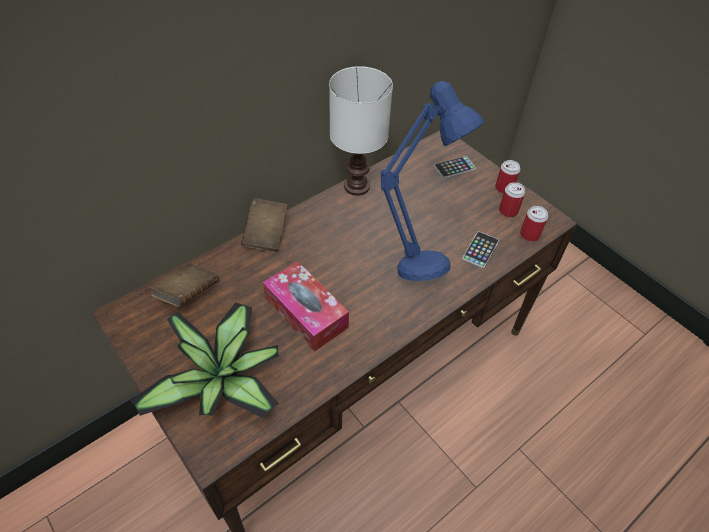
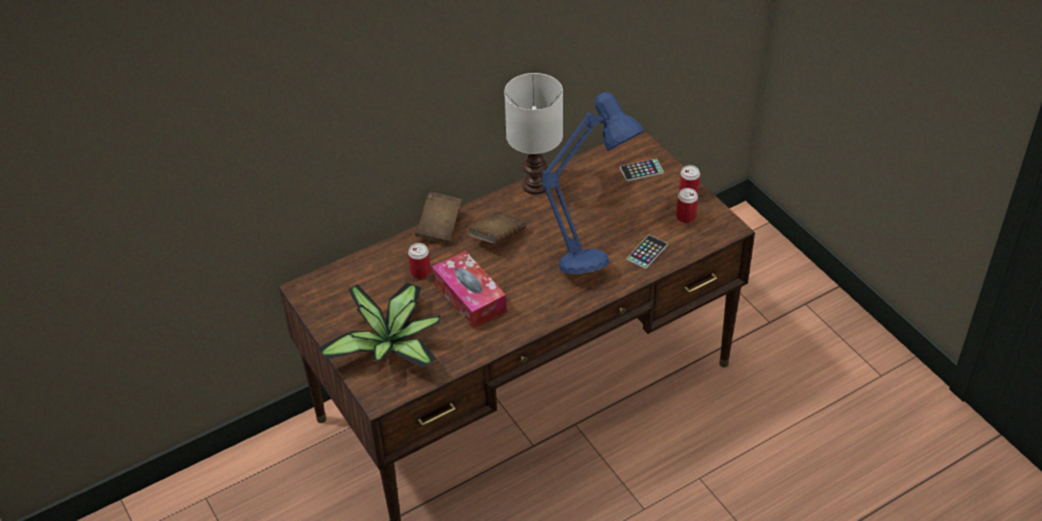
camera: 10 degrees right, 5 degrees down
brown book [149,263,219,307] -> brown book moved to [468,212,526,244]
can [520,206,548,242] -> can moved to [408,243,431,279]

